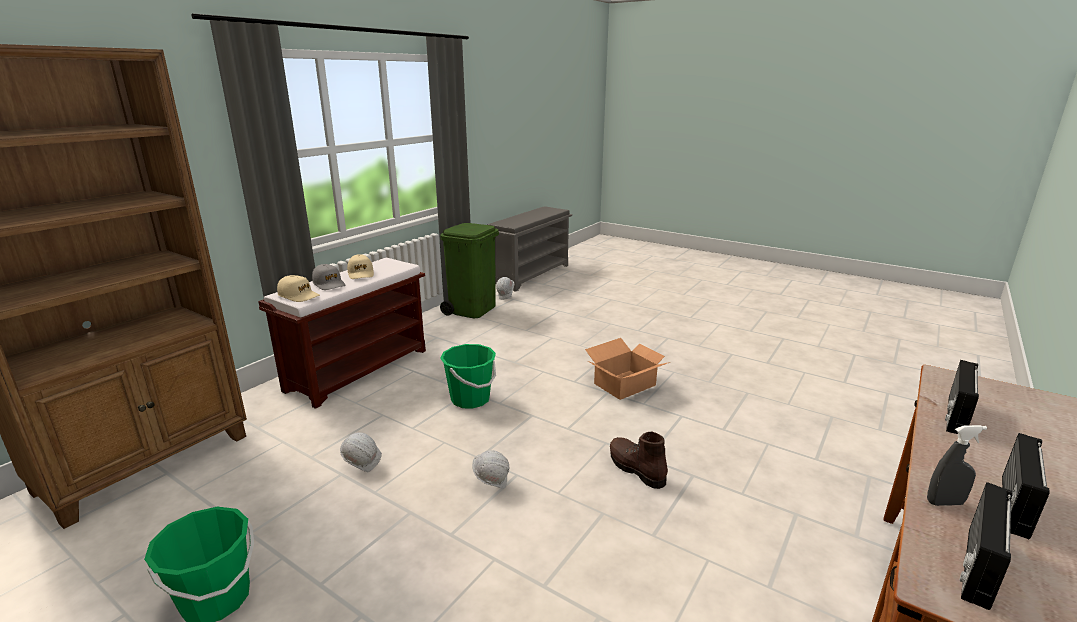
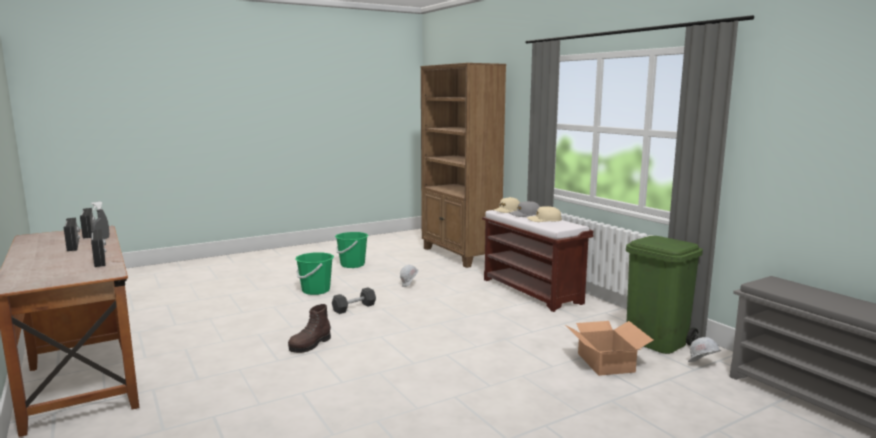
camera: 115 degrees right, 10 degrees down
green bucket [440,344,496,409] -> green bucket moved to [295,252,334,295]
white hard hat [472,450,510,489] -> grey dumbbell [332,287,376,314]
cardboard box [585,338,670,400] -> cardboard box moved to [566,321,653,376]
brown boot [610,432,668,489] -> brown boot turned 135 degrees clockwise [288,304,331,353]

